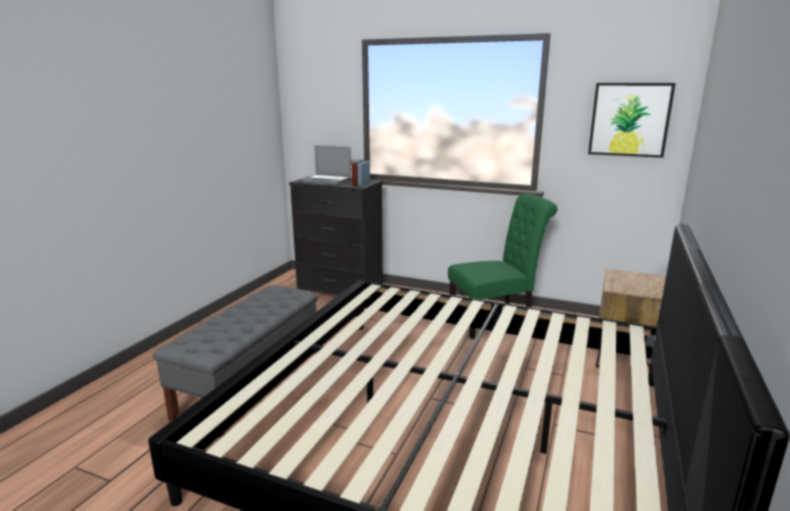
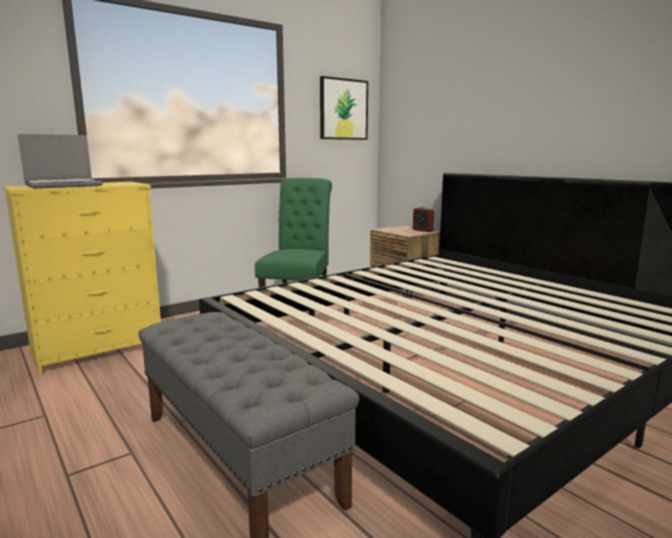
camera: 60 degrees left, 5 degrees down
black dresser [289,175,383,296] -> yellow dresser [3,182,161,375]
alarm clock [352,159,370,186] -> alarm clock moved to [413,206,437,232]

